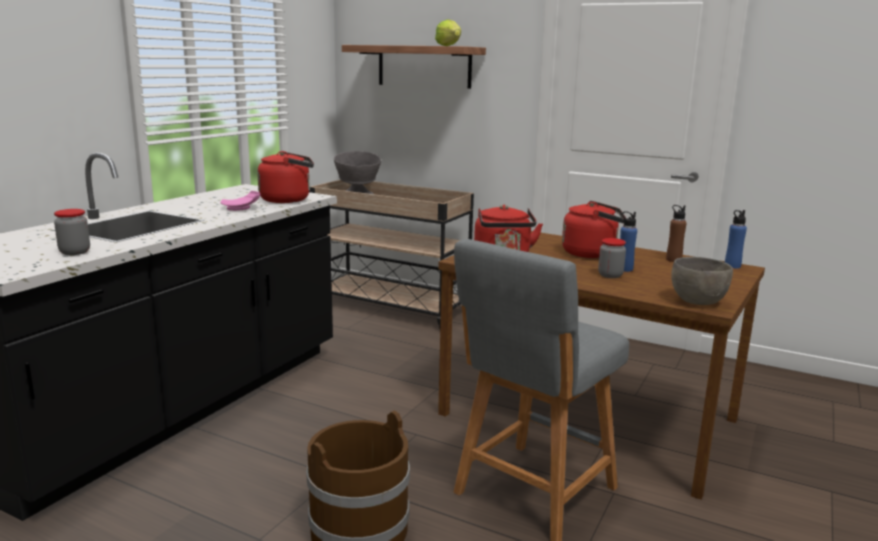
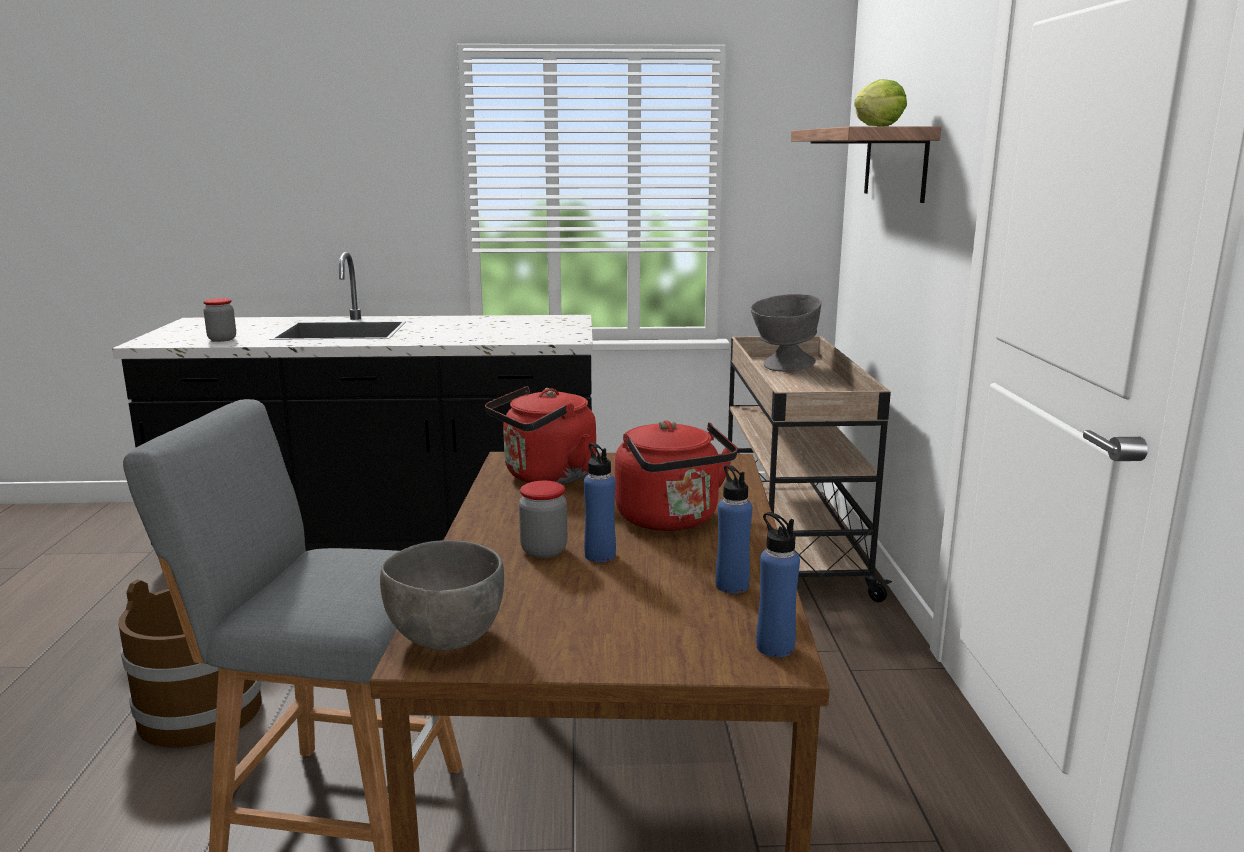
camera: 60 degrees right, 0 degrees up
pink plate [220,191,260,211] -> none
red kettle [257,151,314,203] -> none
brown bottle [666,205,687,262] -> blue bottle [715,465,752,593]

